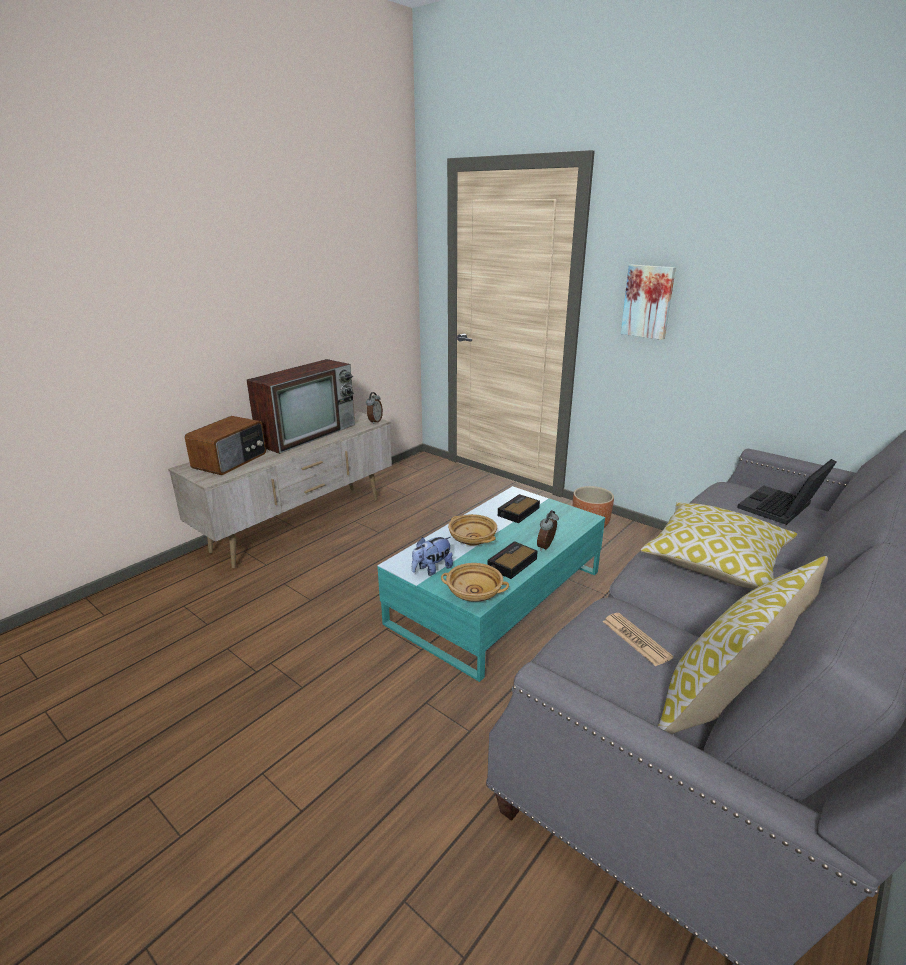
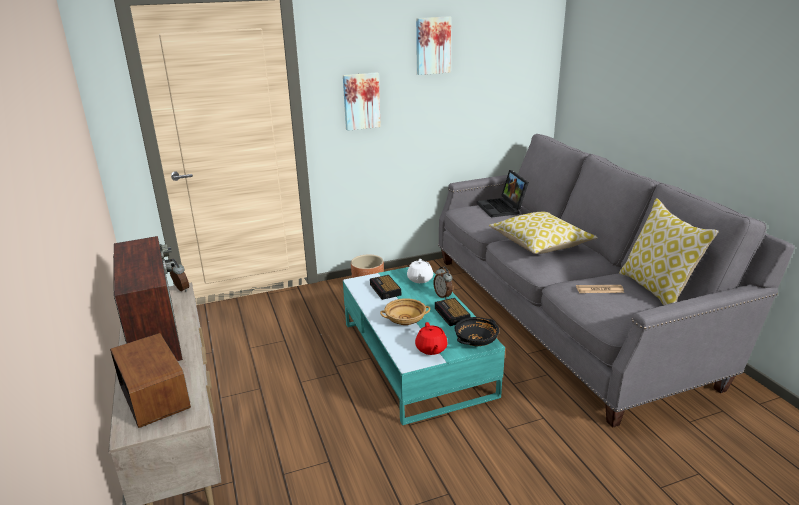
camera: 60 degrees left, 0 degrees up
plush toy [412,537,453,576] -> red teapot [415,322,448,355]
beige bowl [441,563,509,602] -> black bowl [455,317,499,346]
none -> white teapot [407,259,433,283]
none -> picture [416,16,451,75]

